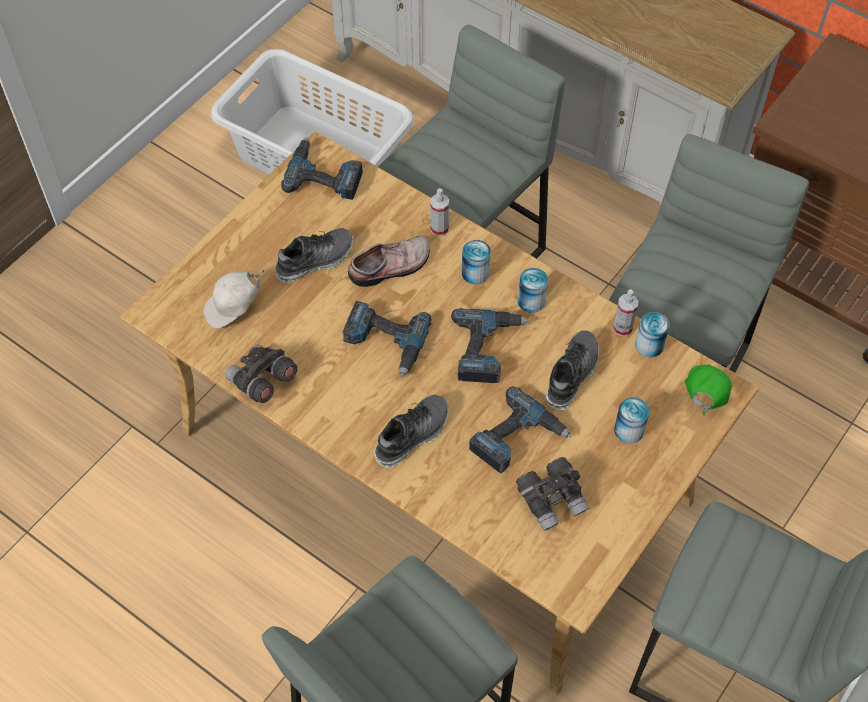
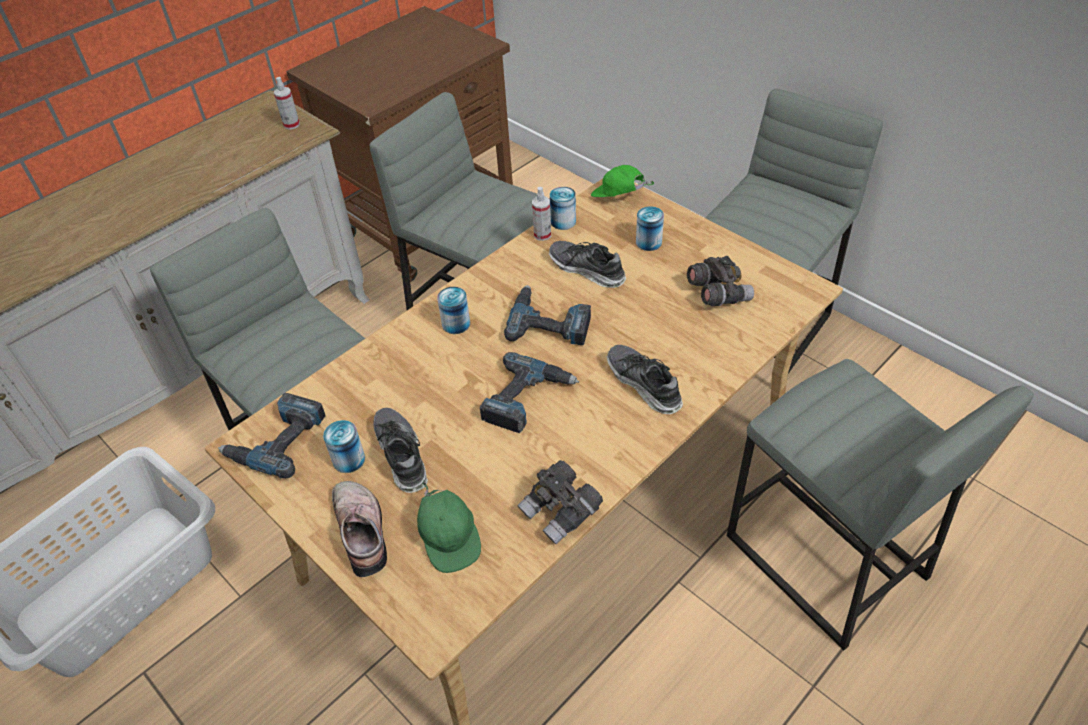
camera: 80 degrees left, 10 degrees down
white cap [204,270,265,329] -> green cap [417,481,481,573]
shoe [348,235,430,287] -> shoe moved to [332,481,387,577]
spray bottle [430,188,449,236] -> spray bottle moved to [274,77,300,130]
power drill [469,387,571,473] -> none
can [518,268,548,313] -> can moved to [323,420,365,473]

